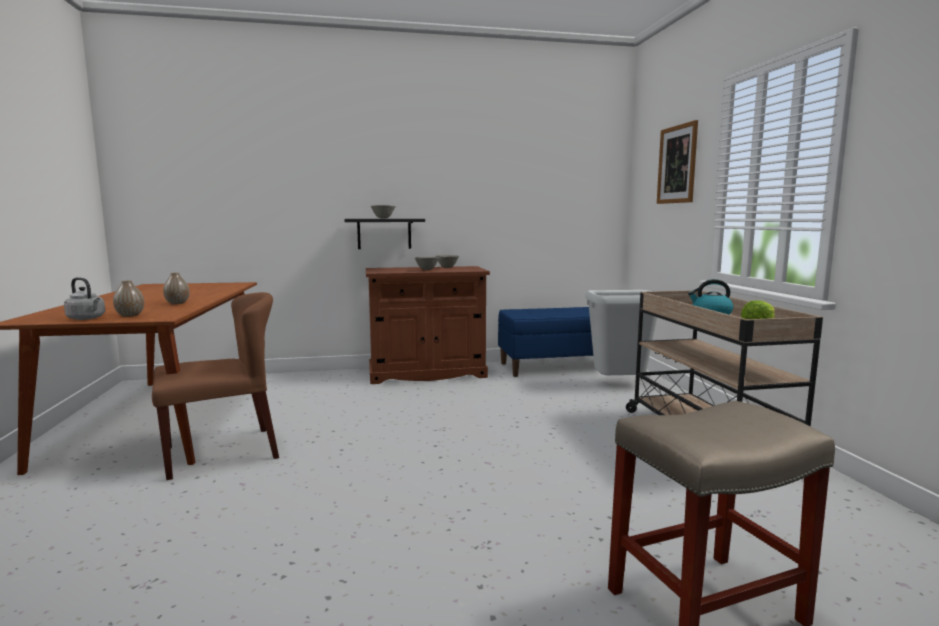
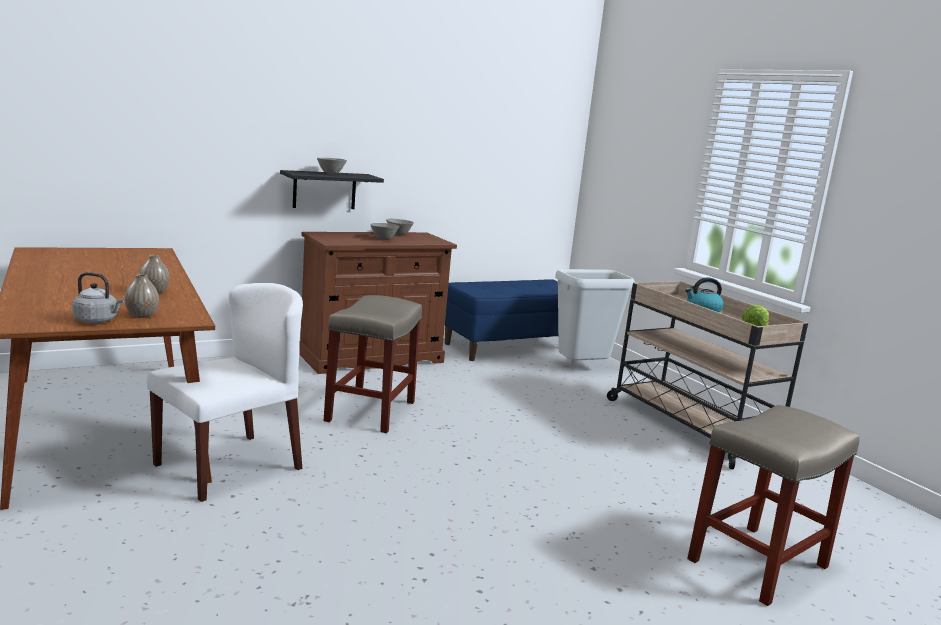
camera: 20 degrees left, 5 degrees up
brown chair [152,292,279,480] -> white chair [147,283,303,502]
picture [657,120,698,204] -> none
none -> beige stool [324,295,422,433]

